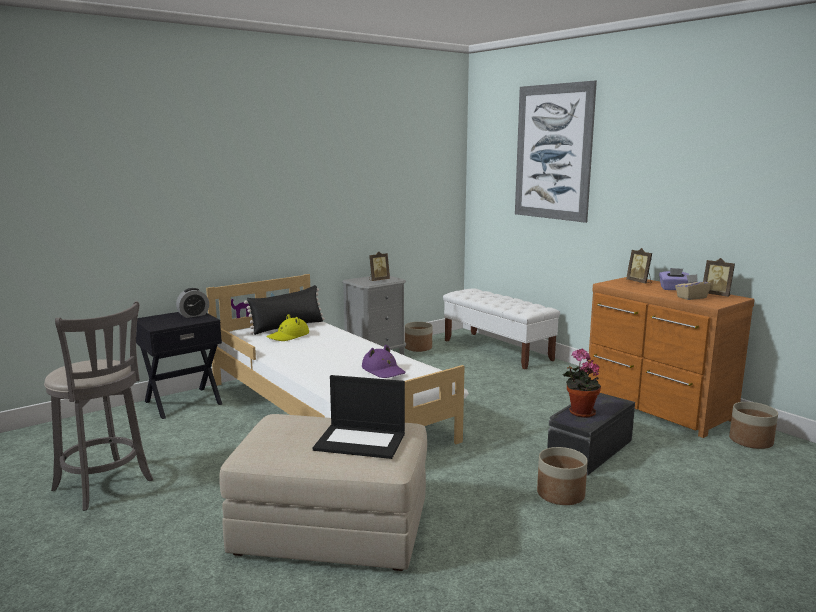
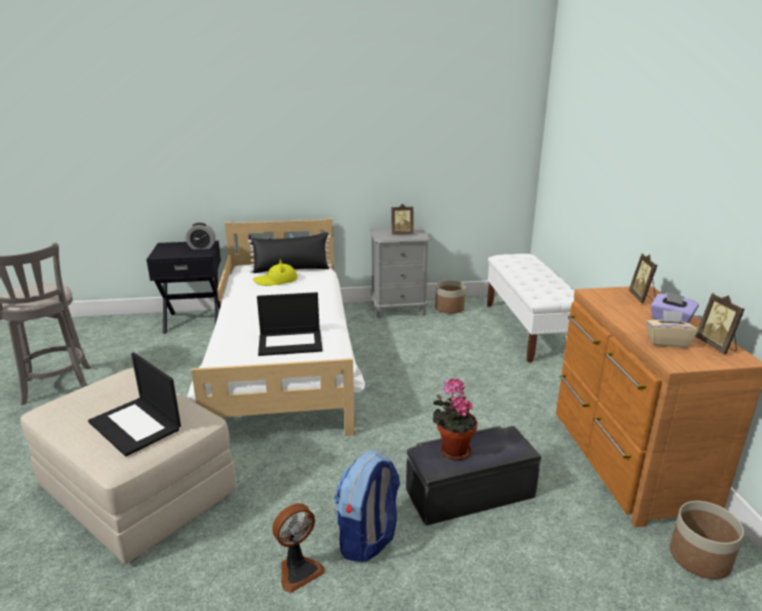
camera: 30 degrees right, 10 degrees up
purple hat [362,345,406,378] -> laptop [257,292,323,356]
picture [515,80,597,223] -> none
planter [537,447,588,505] -> backpack [334,451,400,562]
none -> fan [272,503,325,593]

